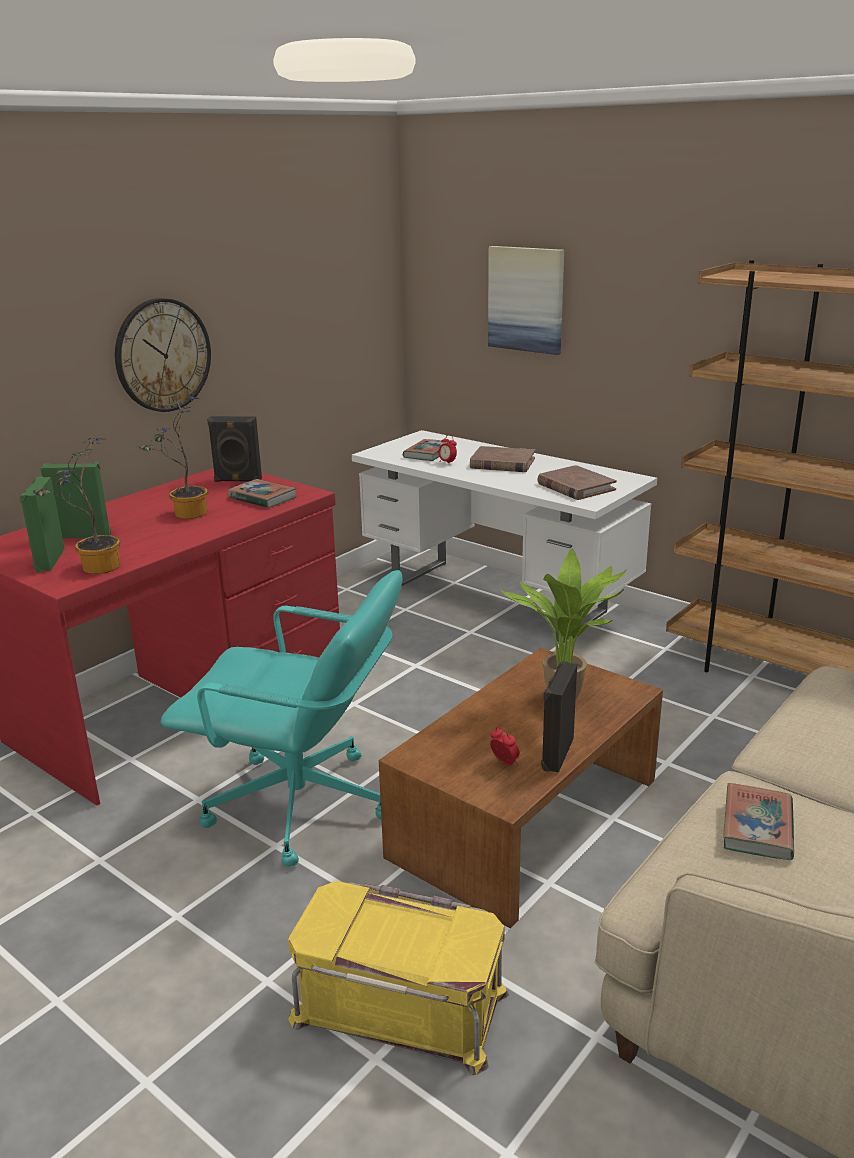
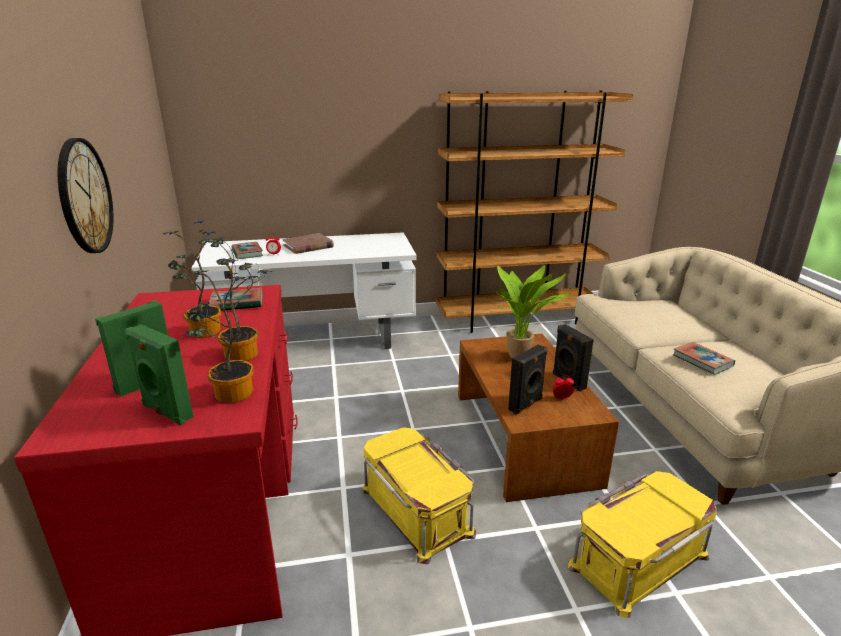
camera: 50 degrees left, 0 degrees up
turquoise office chair [160,570,403,867] -> yellow storage box [361,427,476,564]
black speaker [207,416,262,482] -> black speaker moved to [508,345,547,415]
picture [488,246,564,355] -> none
brown book [537,465,617,500] -> none
none -> potted plant [198,237,273,361]

